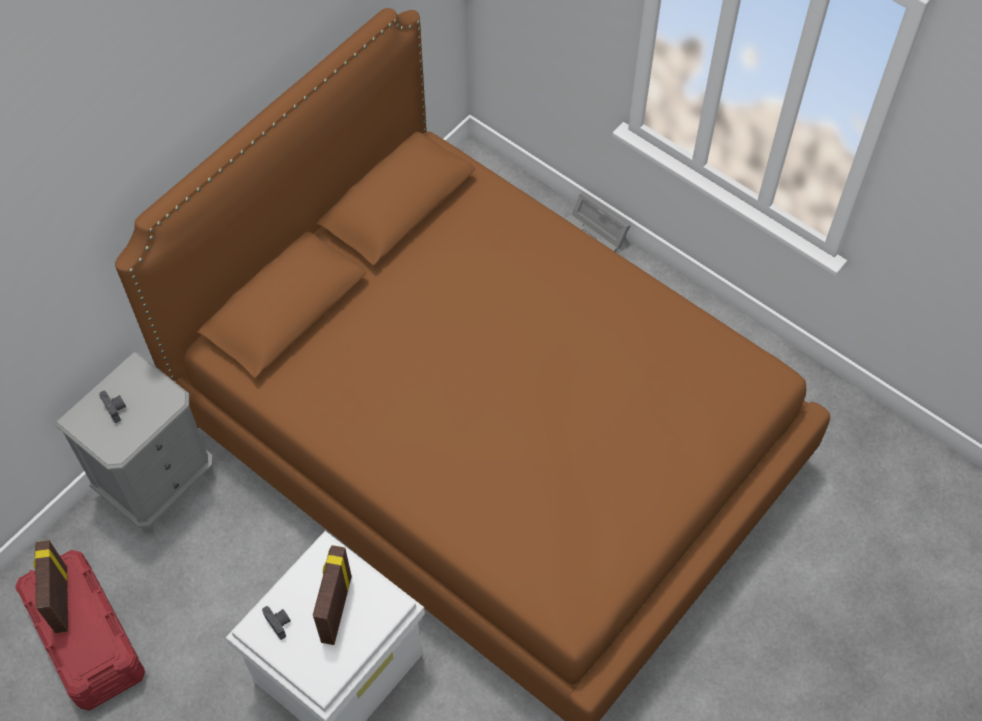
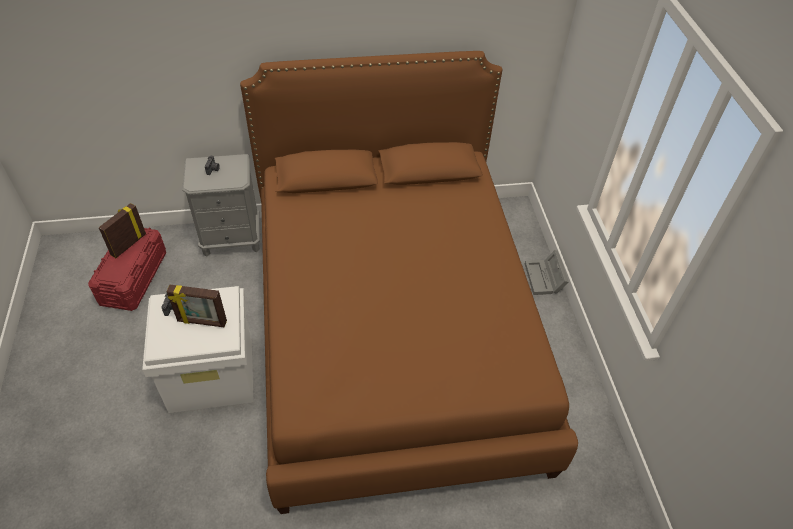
camera: 40 degrees right, 10 degrees down
picture frame [313,545,352,645] -> picture frame turned 135 degrees counterclockwise [166,285,227,327]

